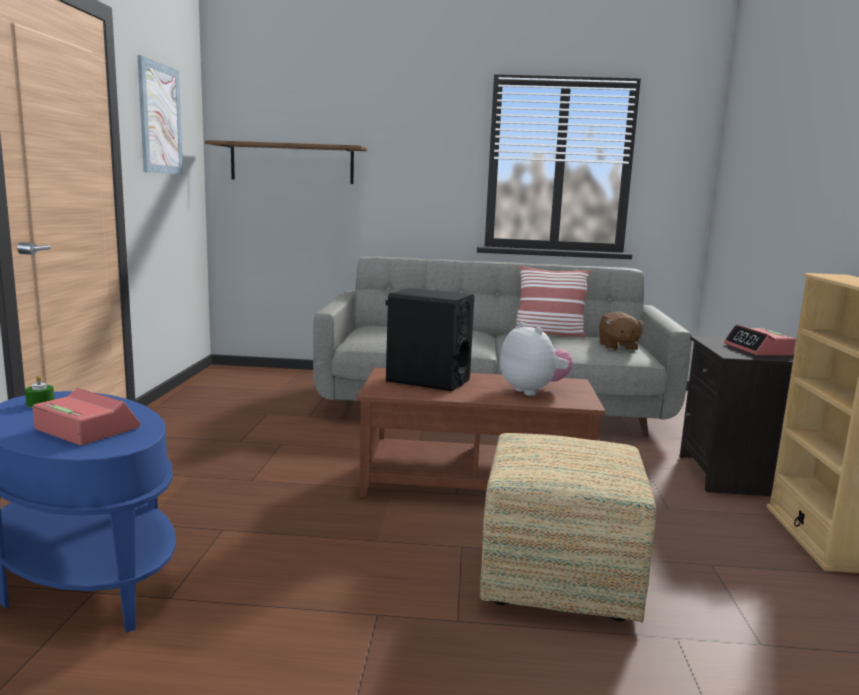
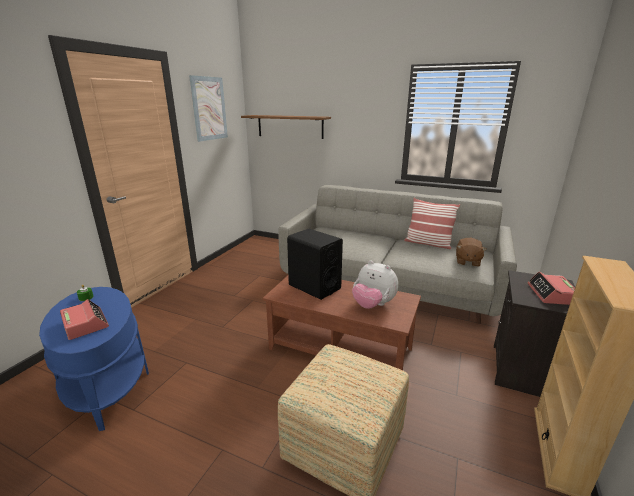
camera: 20 degrees right, 10 degrees up
plush toy [500,322,573,396] -> plush toy turned 135 degrees clockwise [352,261,398,309]

